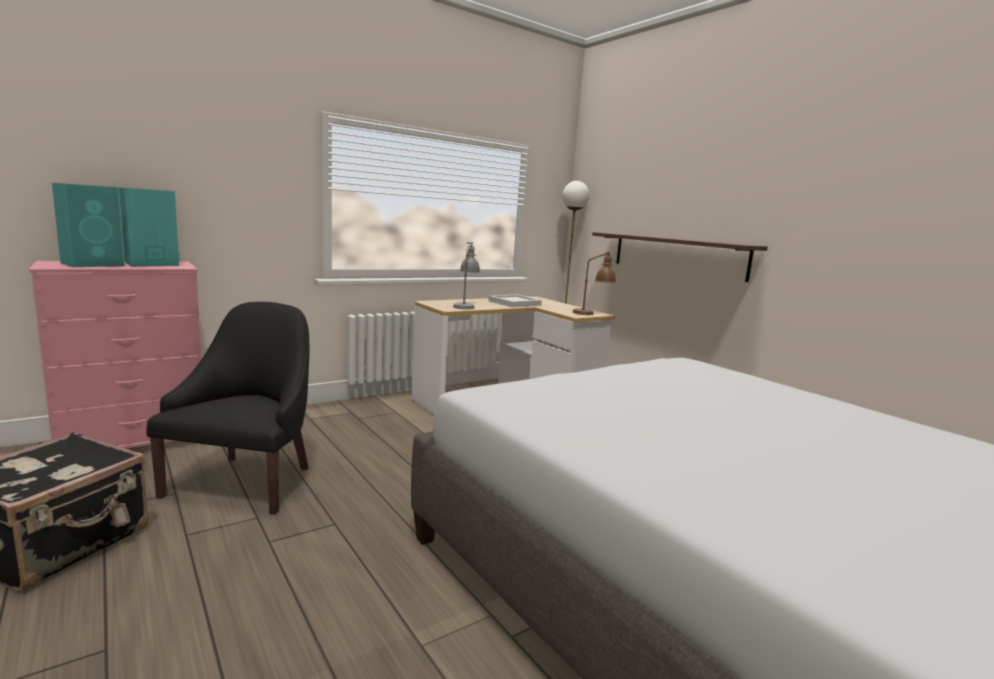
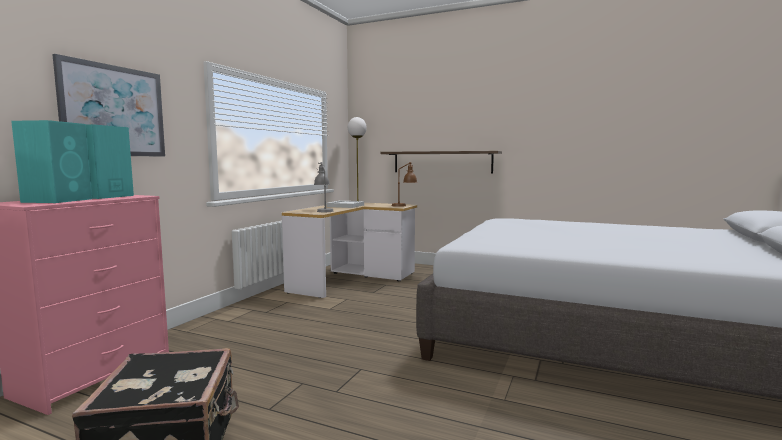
camera: 30 degrees left, 5 degrees down
black armchair [146,302,310,514] -> none
none -> picture [52,54,165,156]

